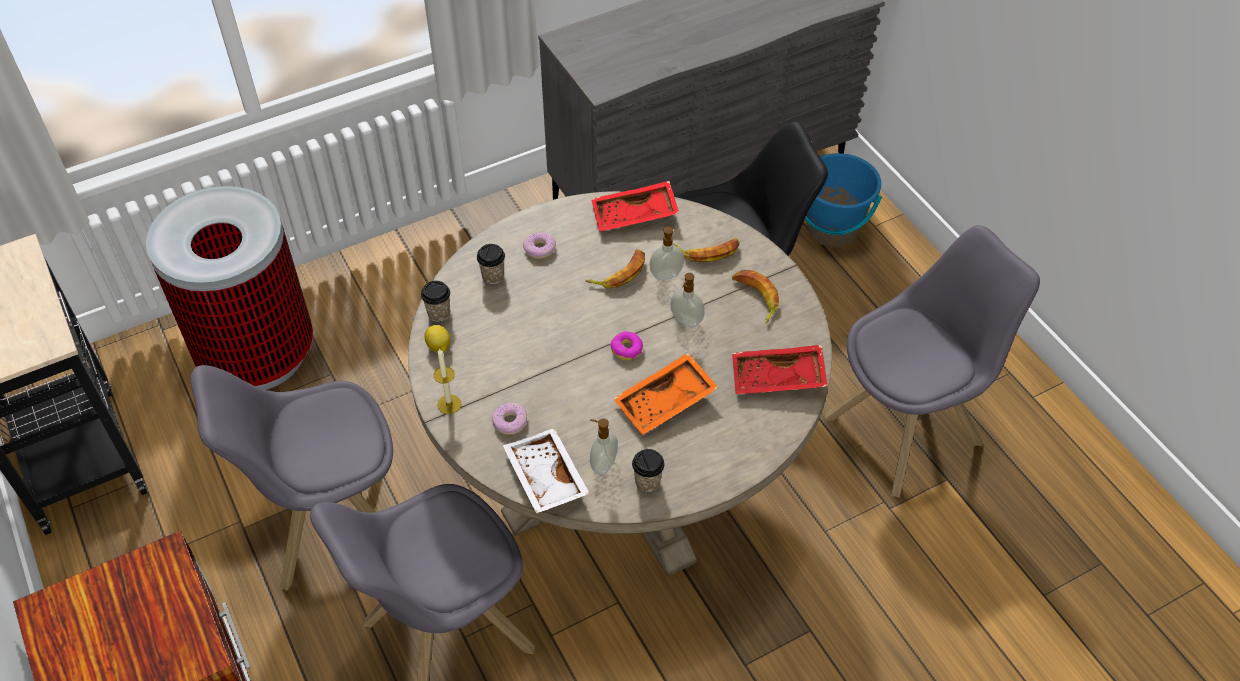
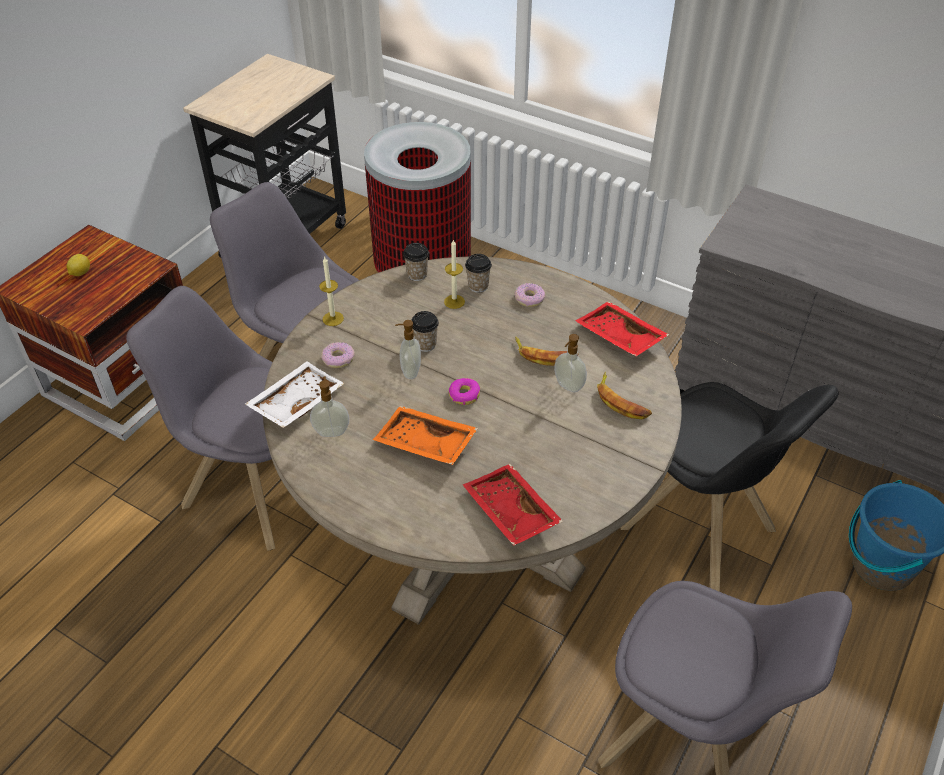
camera: 60 degrees right, 5 degrees down
lemon [424,325,451,352] -> lemon moved to [67,254,90,276]
cup [632,449,665,492] -> cup moved to [411,311,439,352]
soap dispenser [670,273,705,327] -> soap dispenser moved to [395,320,421,379]
banana [732,270,779,324] -> none
none -> candle [444,239,465,309]

